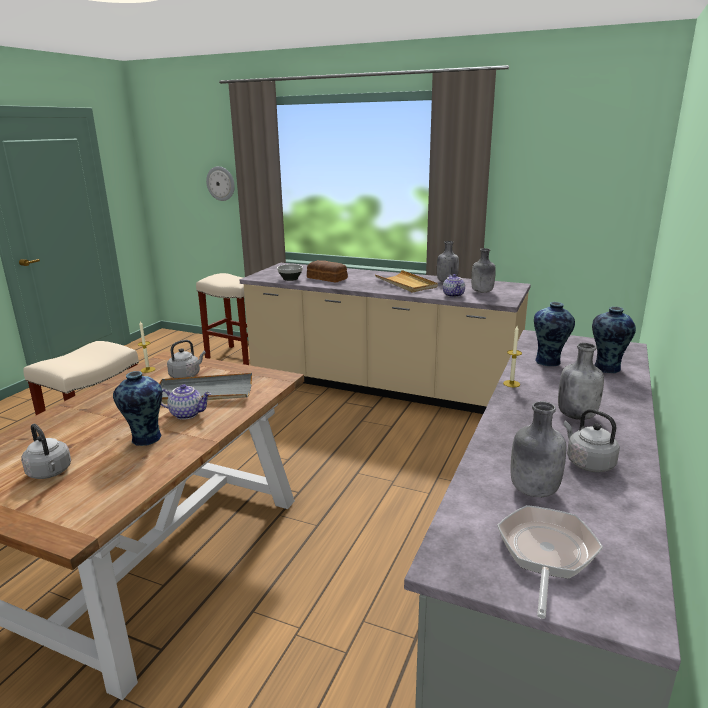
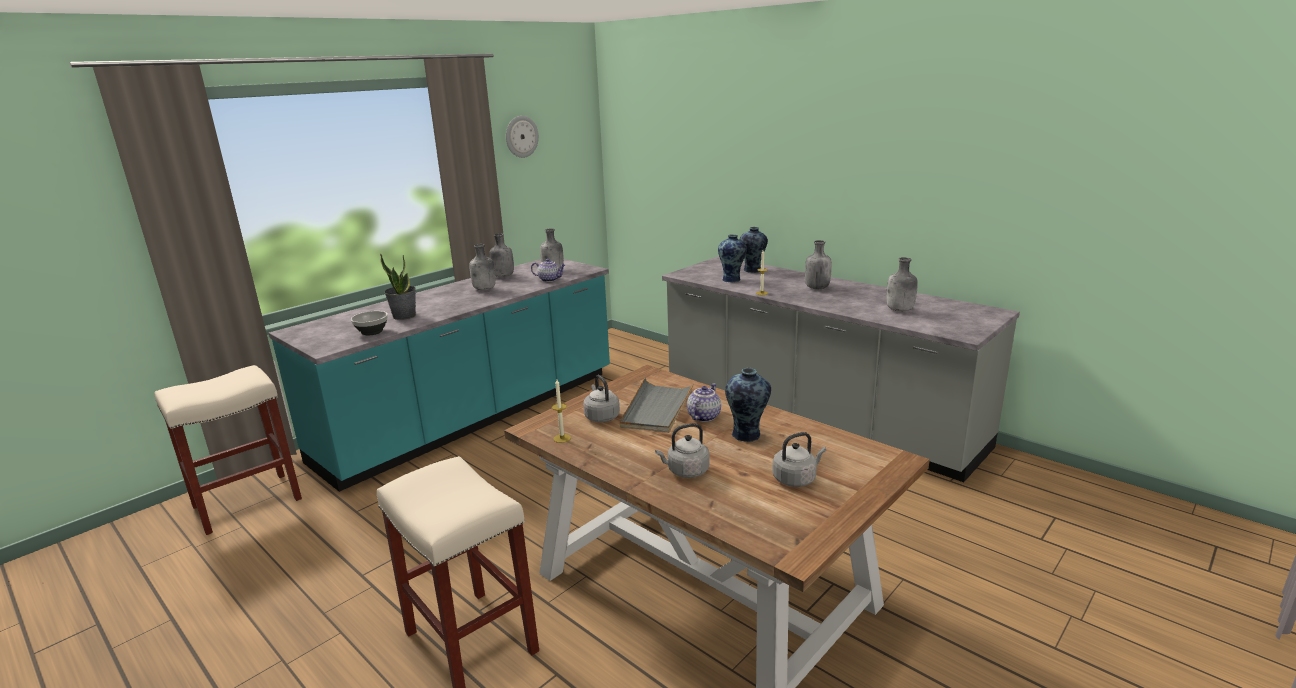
camera: 70 degrees left, 0 degrees up
wall clock [206,166,235,201] -> wall clock moved to [506,115,539,158]
beige counter [240,263,531,414] -> turquoise counter [269,259,610,492]
bread [307,260,348,282] -> potted plant [380,253,416,320]
beige tray [375,270,438,293] -> grey bottle [469,244,496,290]
frying pan [497,505,603,619] -> none
grey kettle [563,409,620,472] -> grey kettle moved to [655,423,710,478]

